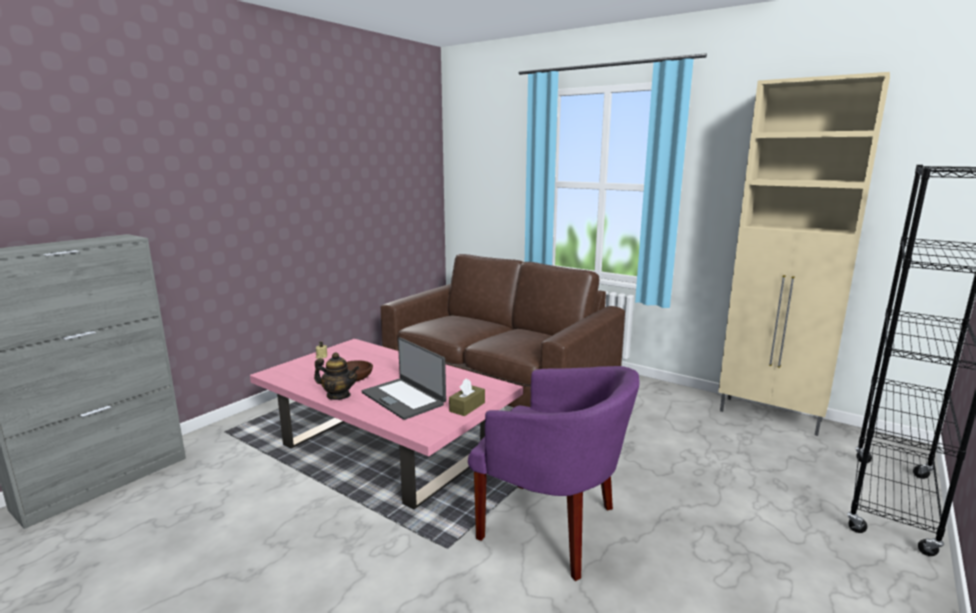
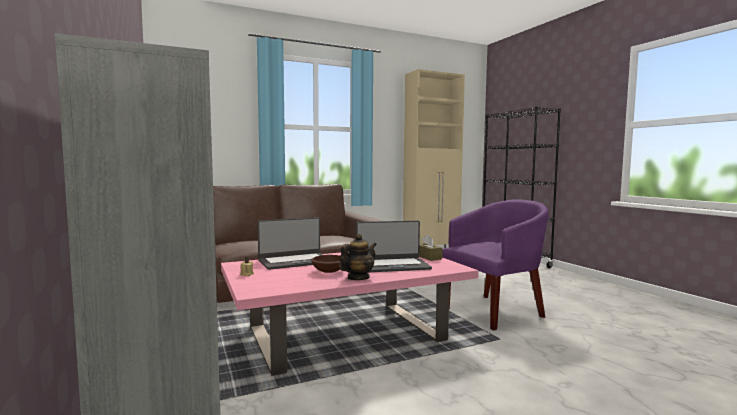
camera: 60 degrees left, 10 degrees down
none -> laptop [258,217,323,270]

